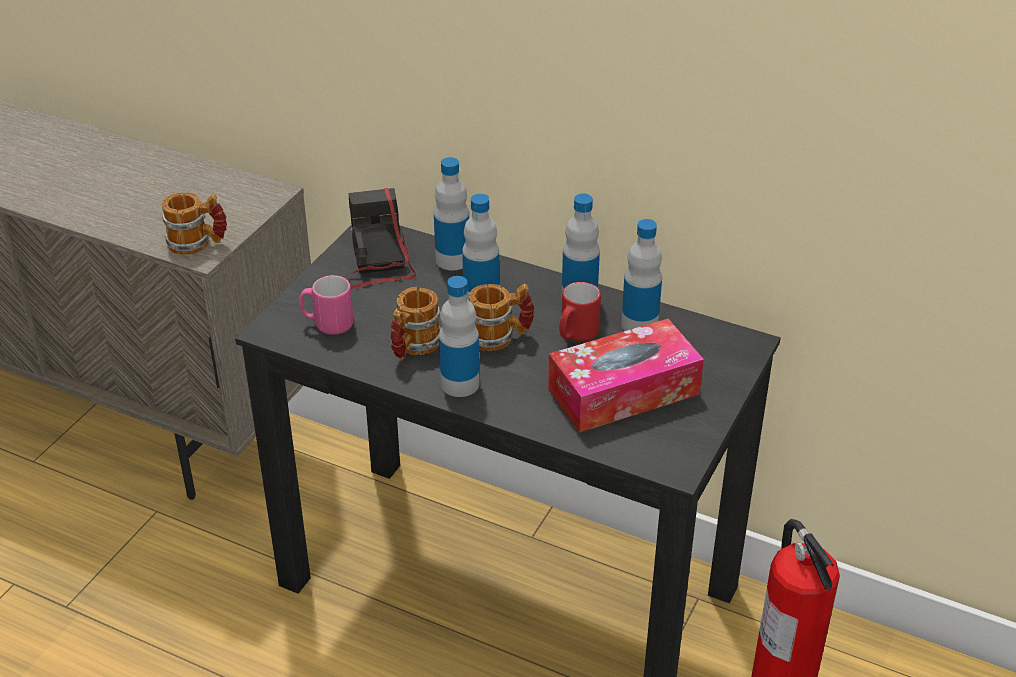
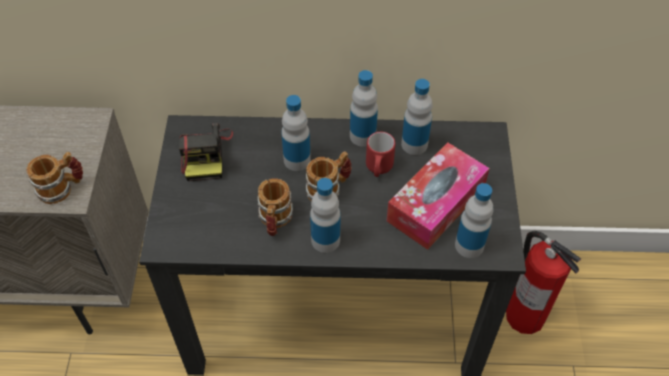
camera: 25 degrees left, 15 degrees up
pink mug [299,275,354,335] -> none
camera [346,188,416,289] -> camera turned 150 degrees counterclockwise [179,123,233,181]
bottle [434,157,469,270] -> bottle moved to [455,183,493,258]

